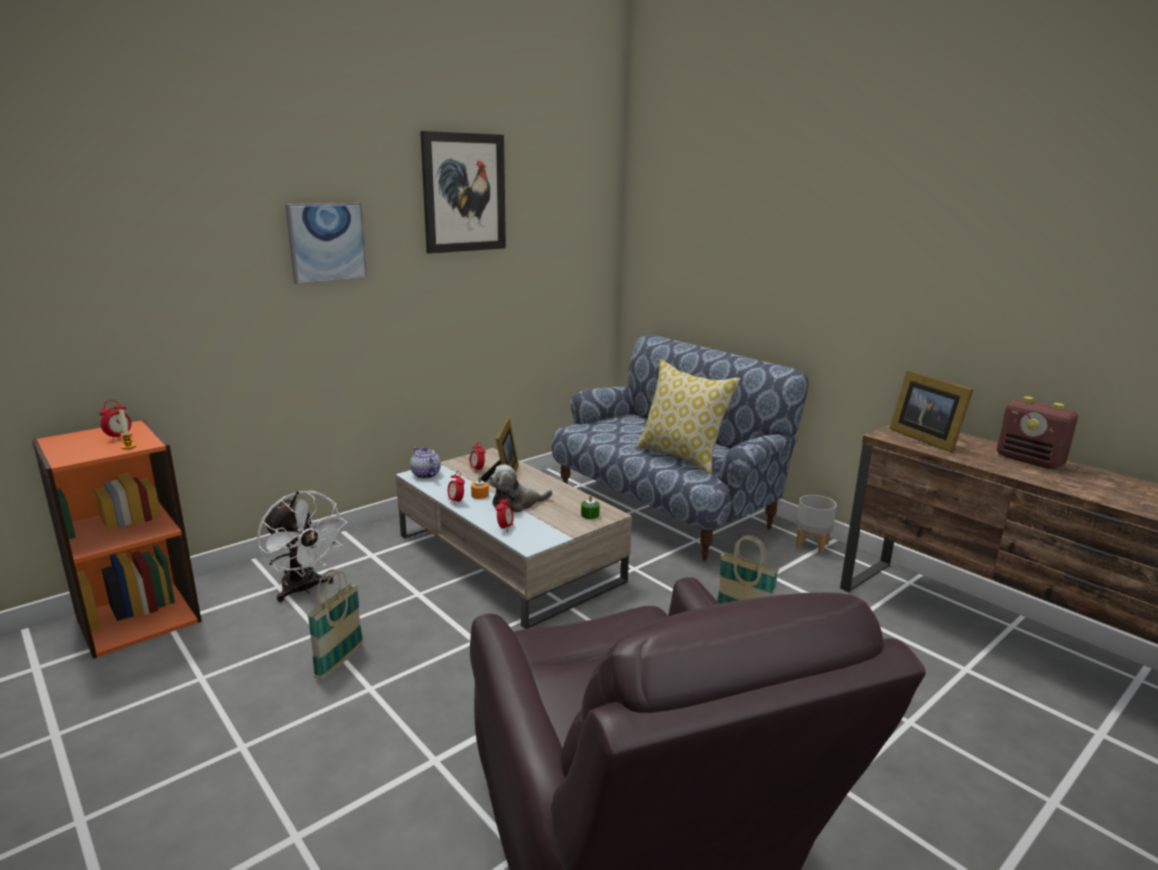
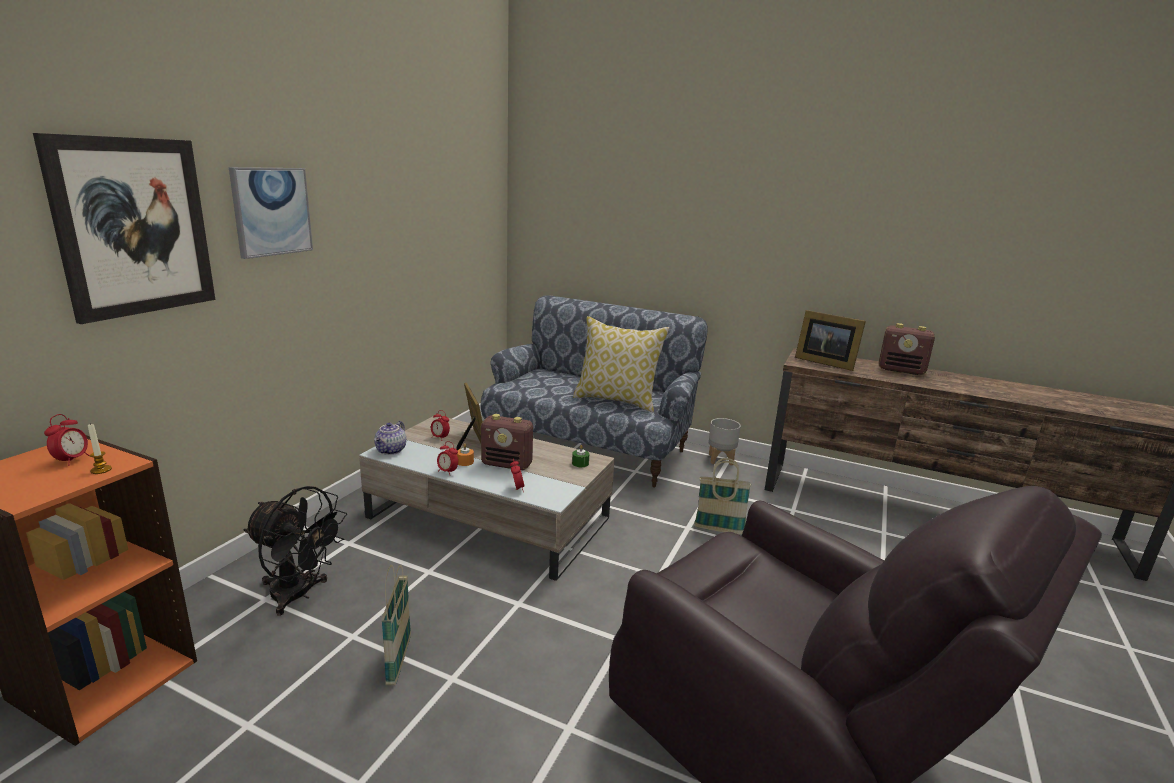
camera: 25 degrees left, 0 degrees up
white fan [257,491,347,602] -> black fan [244,486,347,616]
teapot [410,447,441,479] -> teapot turned 105 degrees counterclockwise [374,421,406,455]
picture [420,131,506,254] -> picture moved to [33,133,215,324]
plush toy [489,465,552,512] -> radio [481,414,533,470]

